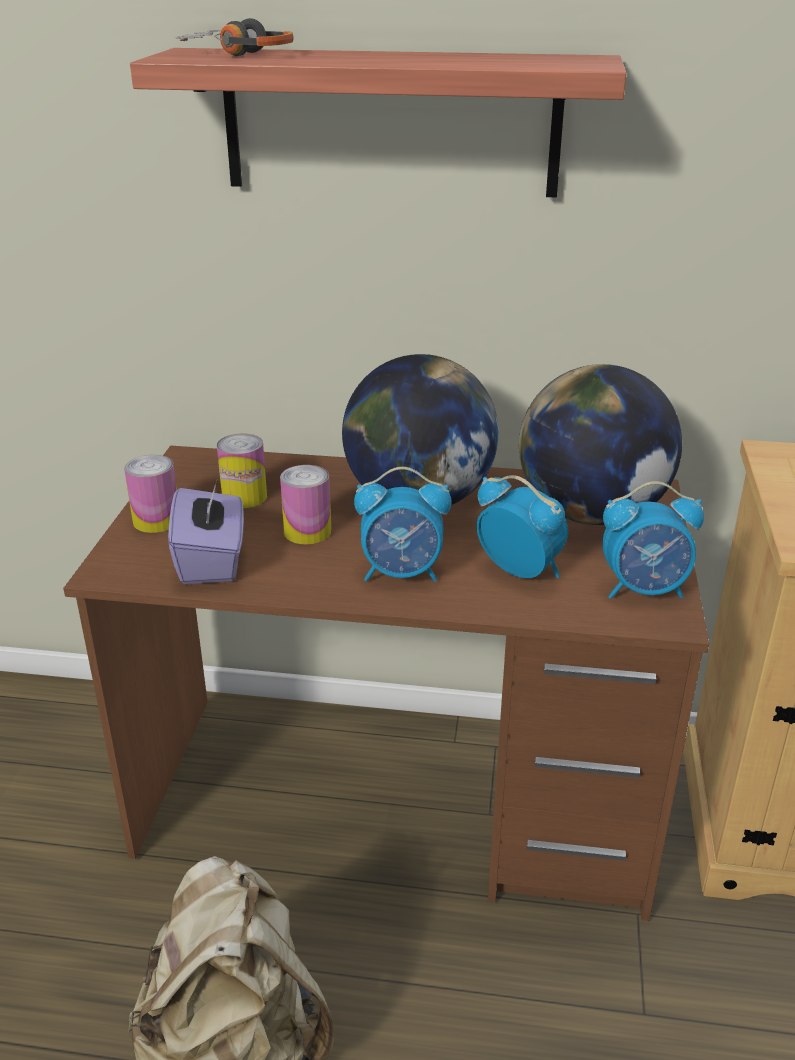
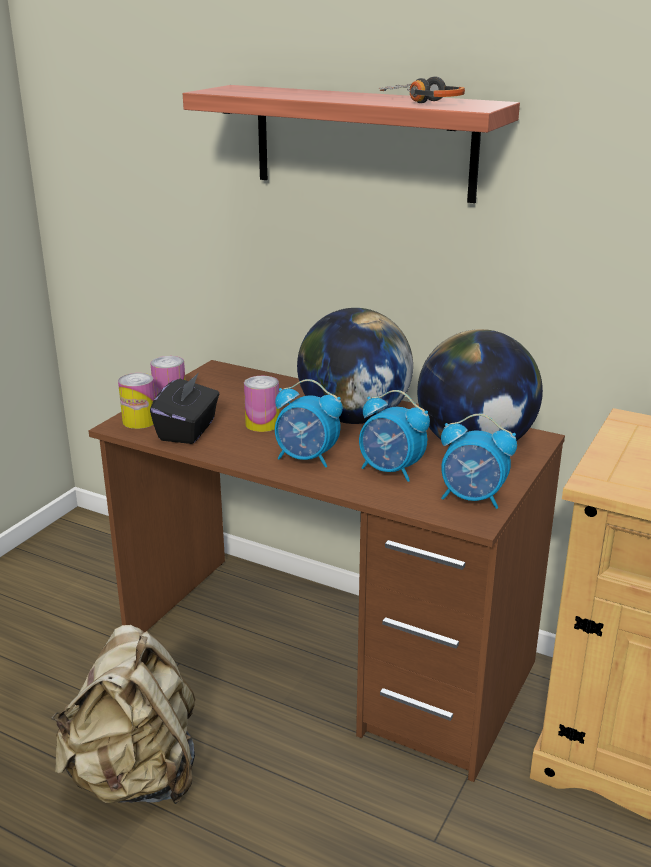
camera: 20 degrees right, 5 degrees down
purple tissue box [168,478,244,584] -> black tissue box [150,373,219,444]
headphones [176,18,294,56] -> headphones moved to [379,76,465,103]
can [217,433,267,508] -> can moved to [118,373,155,429]
alarm clock [477,475,568,578] -> alarm clock turned 150 degrees clockwise [359,390,430,482]

